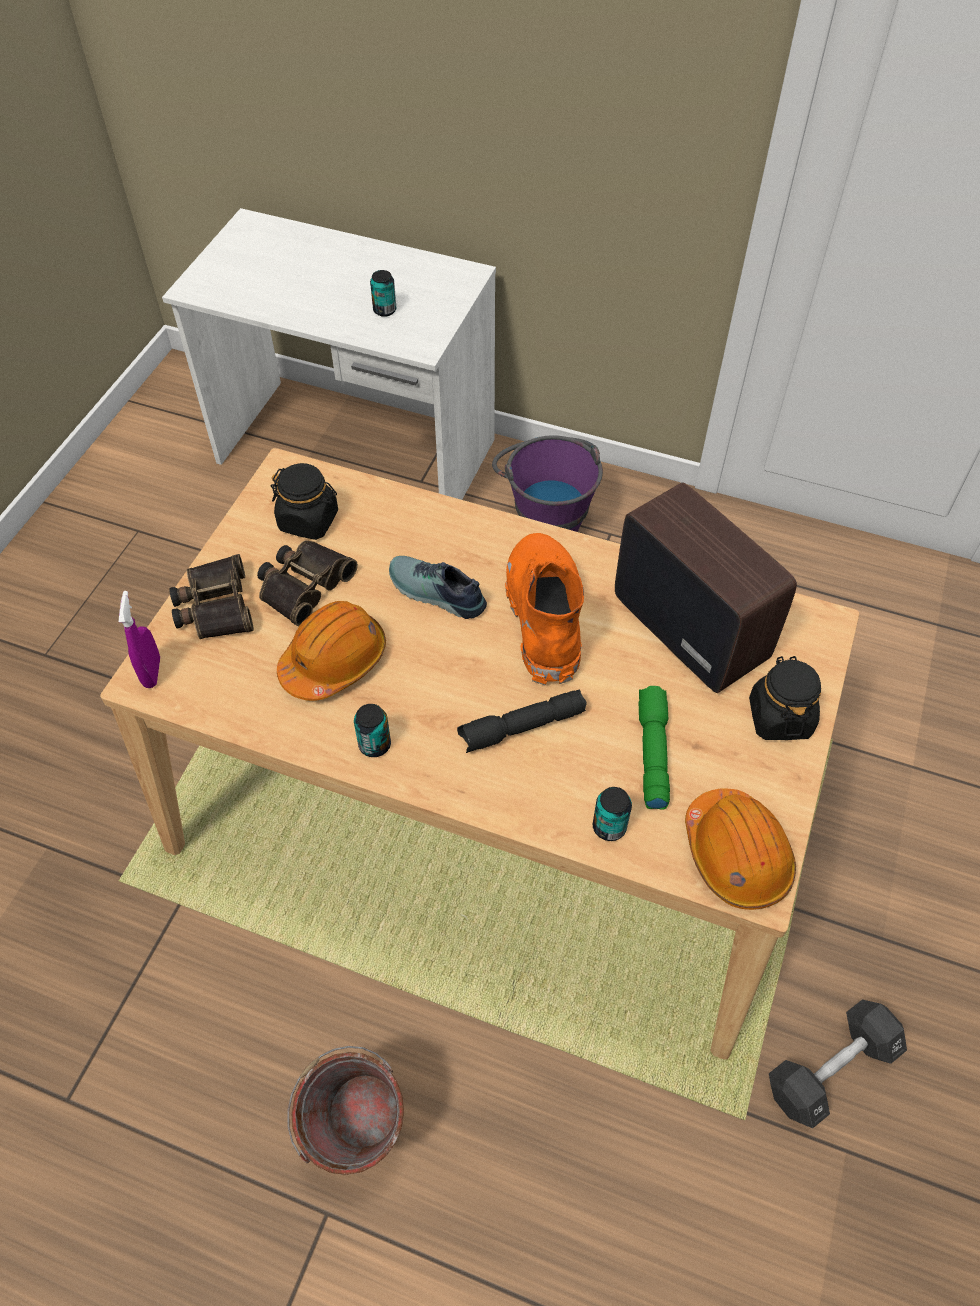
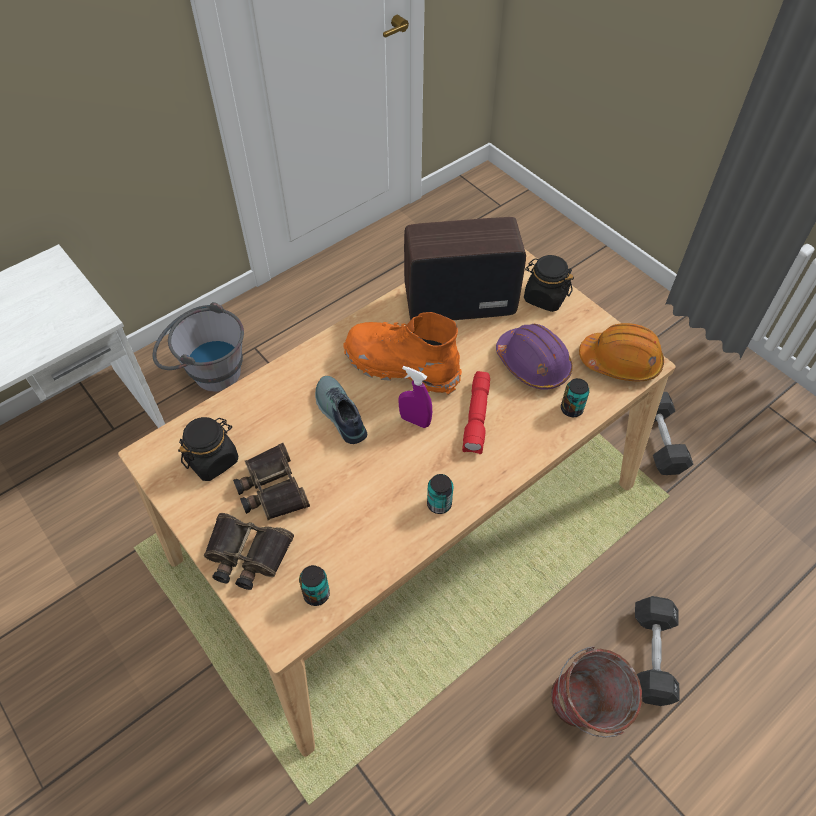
camera: 60 degrees left, 0 degrees up
purple spray bottle [119,591,160,688] -> purple spray bottle moved to [398,366,432,428]
orange hard hat [277,601,386,701] -> none
can [370,270,396,317] -> can moved to [299,565,330,606]
shoe [389,556,487,619] -> shoe turned 90 degrees clockwise [315,376,367,444]
black flashlight [457,690,587,753] -> red flashlight [462,371,490,455]
purple bucket [492,435,603,532] -> grey bucket [153,302,244,392]
green flashlight [639,686,670,810] -> purple hard hat [496,324,573,390]
none -> black dumbbell [635,596,680,706]

